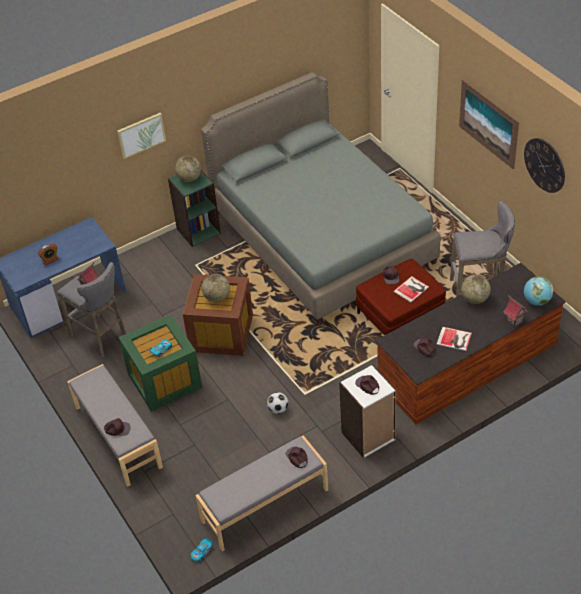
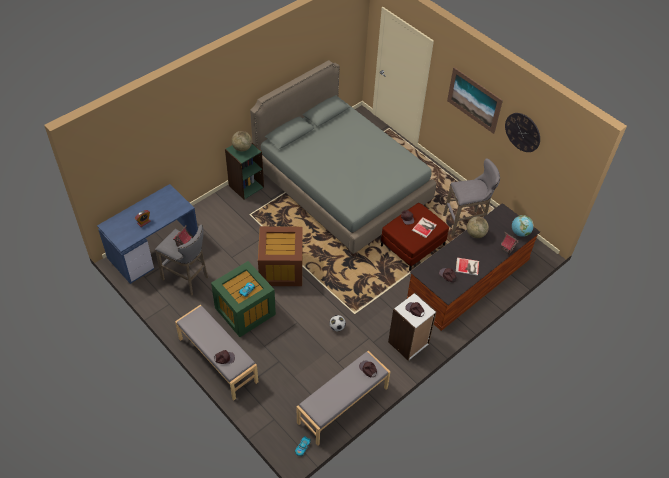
camera: 15 degrees left, 5 degrees up
picture [117,113,166,159] -> none
globe [201,274,230,302] -> none

